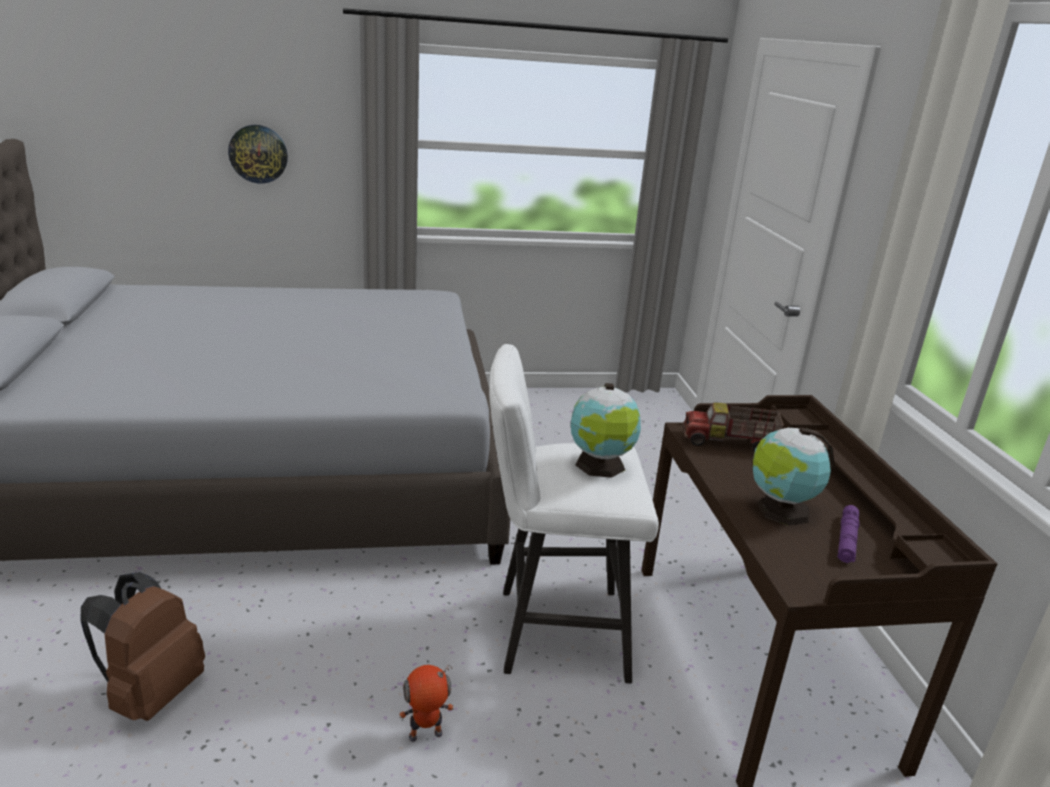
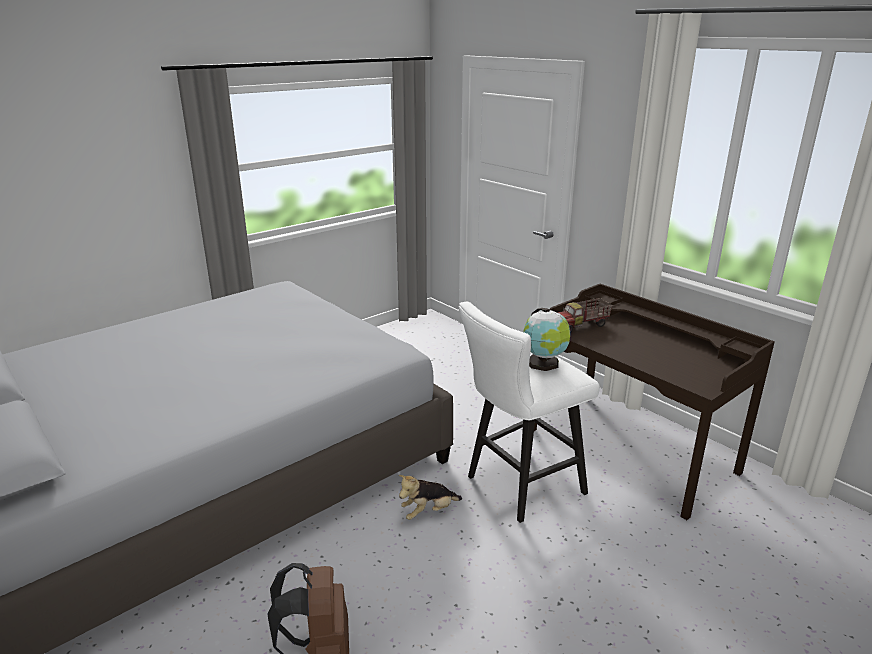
camera: 30 degrees left, 0 degrees up
wall clock [228,125,288,184] -> none
toy robot [399,665,454,742] -> none
globe [753,428,835,525] -> none
purple flashlight [838,505,860,563] -> none
none -> plush toy [399,475,462,520]

